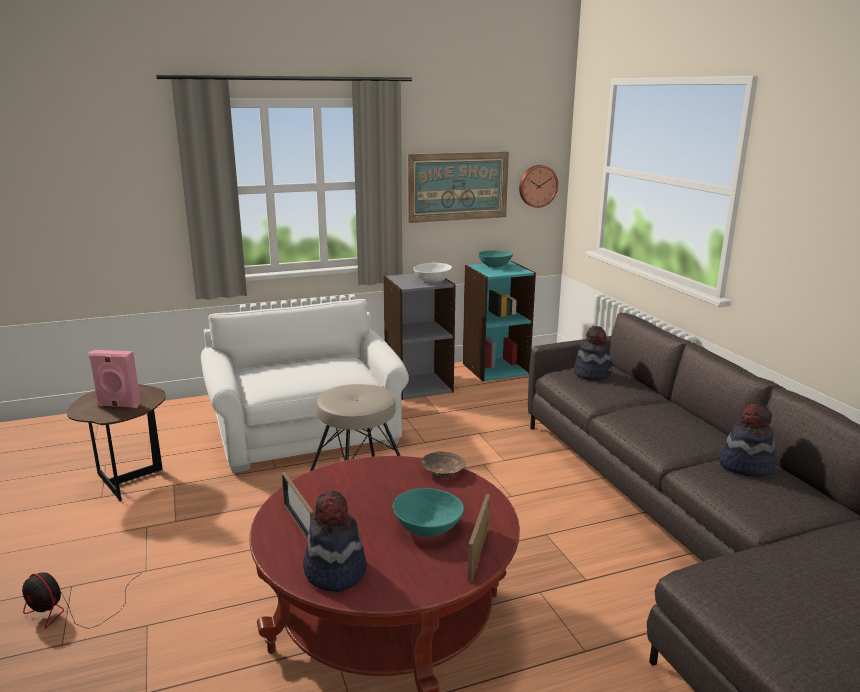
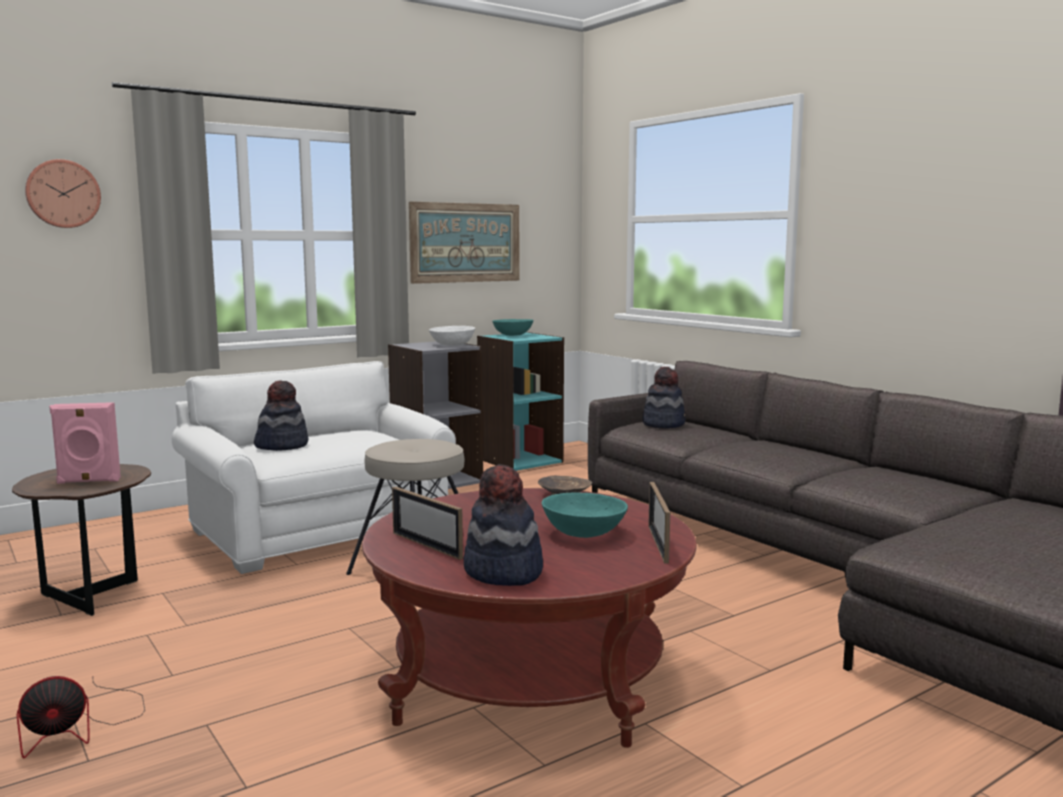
camera: 15 degrees left, 10 degrees down
fan [22,572,142,629] -> fan turned 45 degrees counterclockwise [17,676,145,758]
wall clock [519,165,558,208] -> wall clock moved to [25,159,101,228]
hat [719,404,775,477] -> hat moved to [254,380,309,451]

